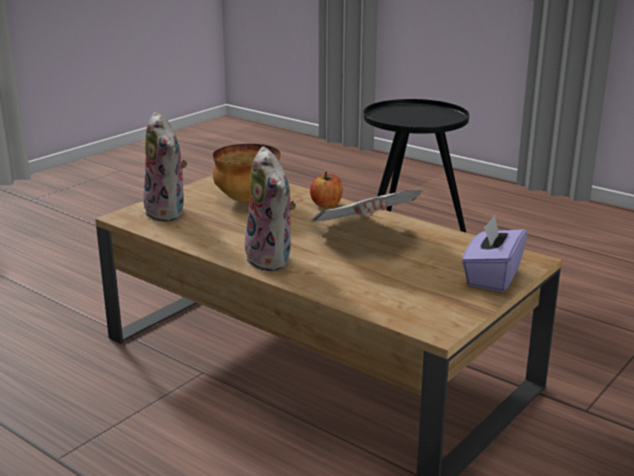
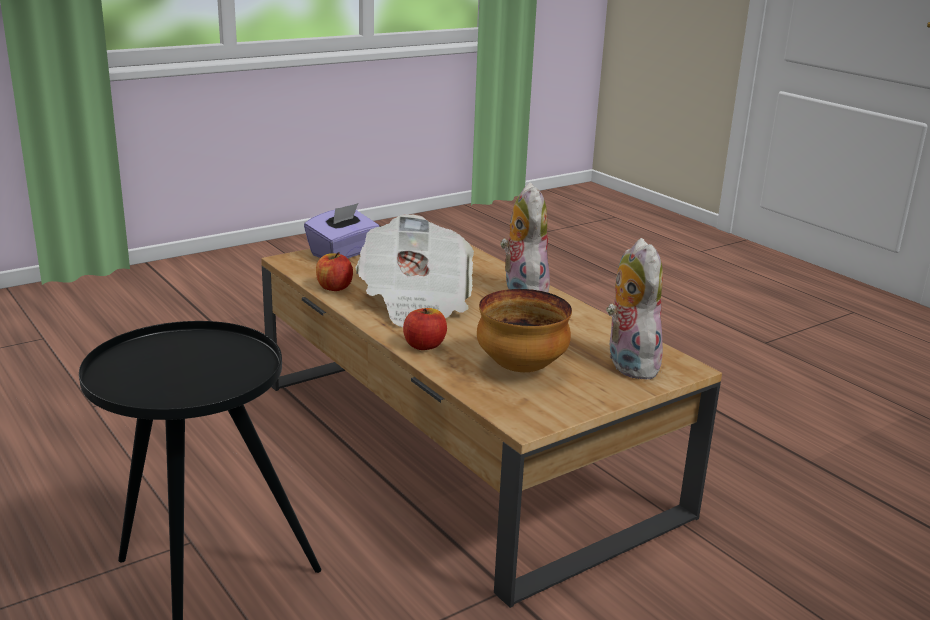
camera: 165 degrees left, 0 degrees up
none -> apple [316,252,353,291]

